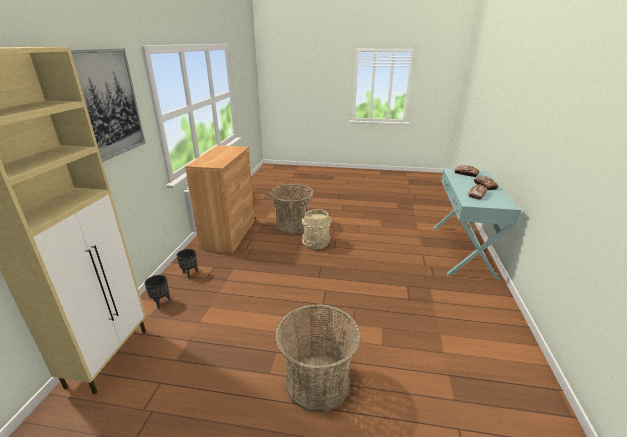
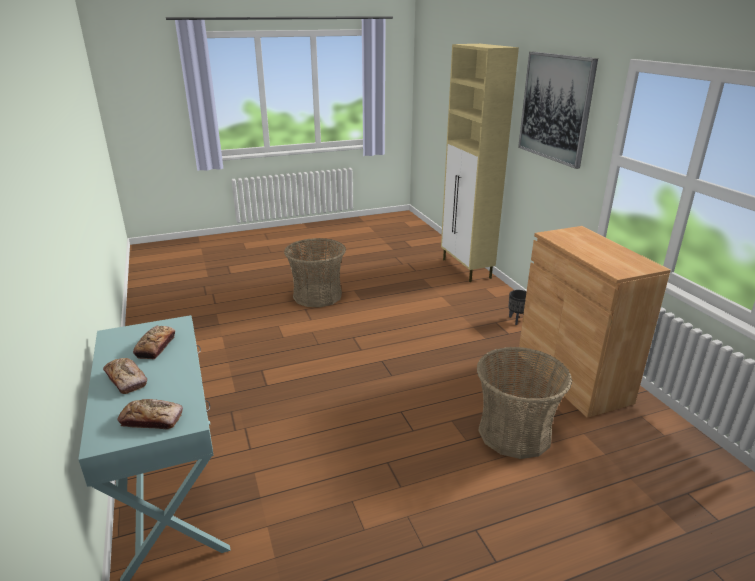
camera: 150 degrees right, 0 degrees up
black planter [145,275,170,309] -> none
beige bucket [301,209,332,249] -> none

